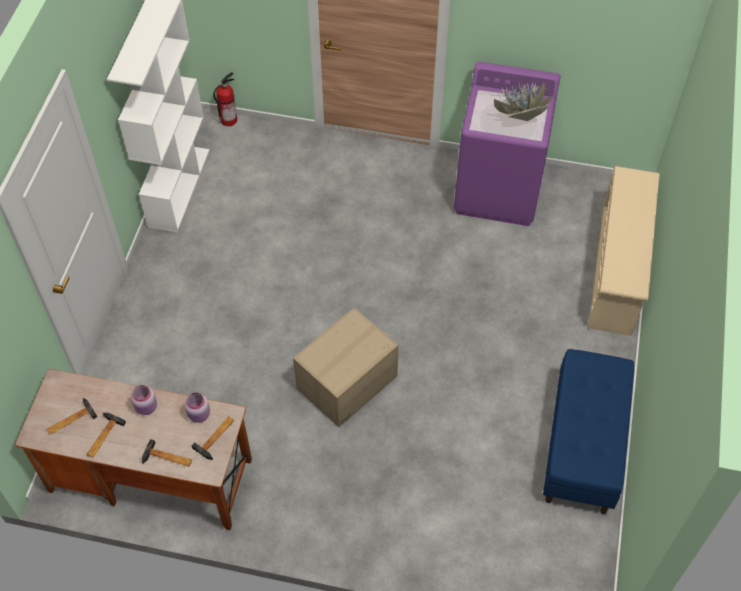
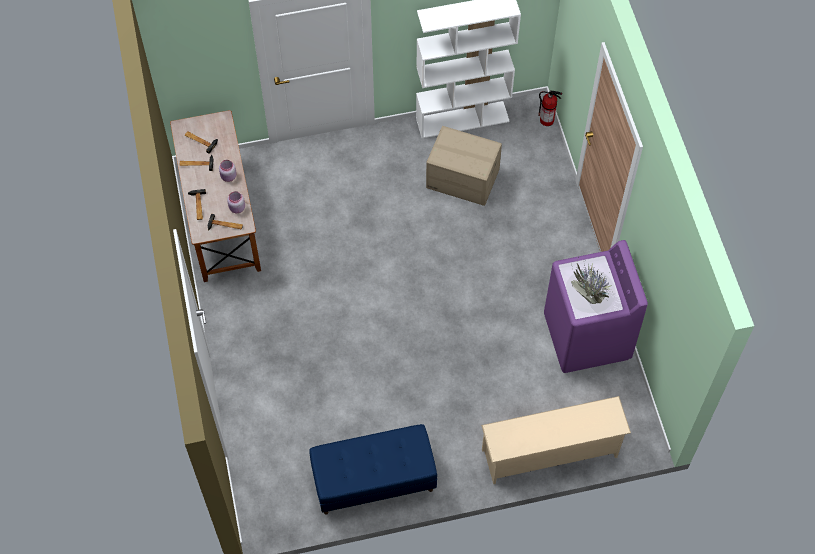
camera: 65 degrees right, 5 degrees up
cardboard box [293,308,398,427] -> cardboard box moved to [426,126,502,206]

